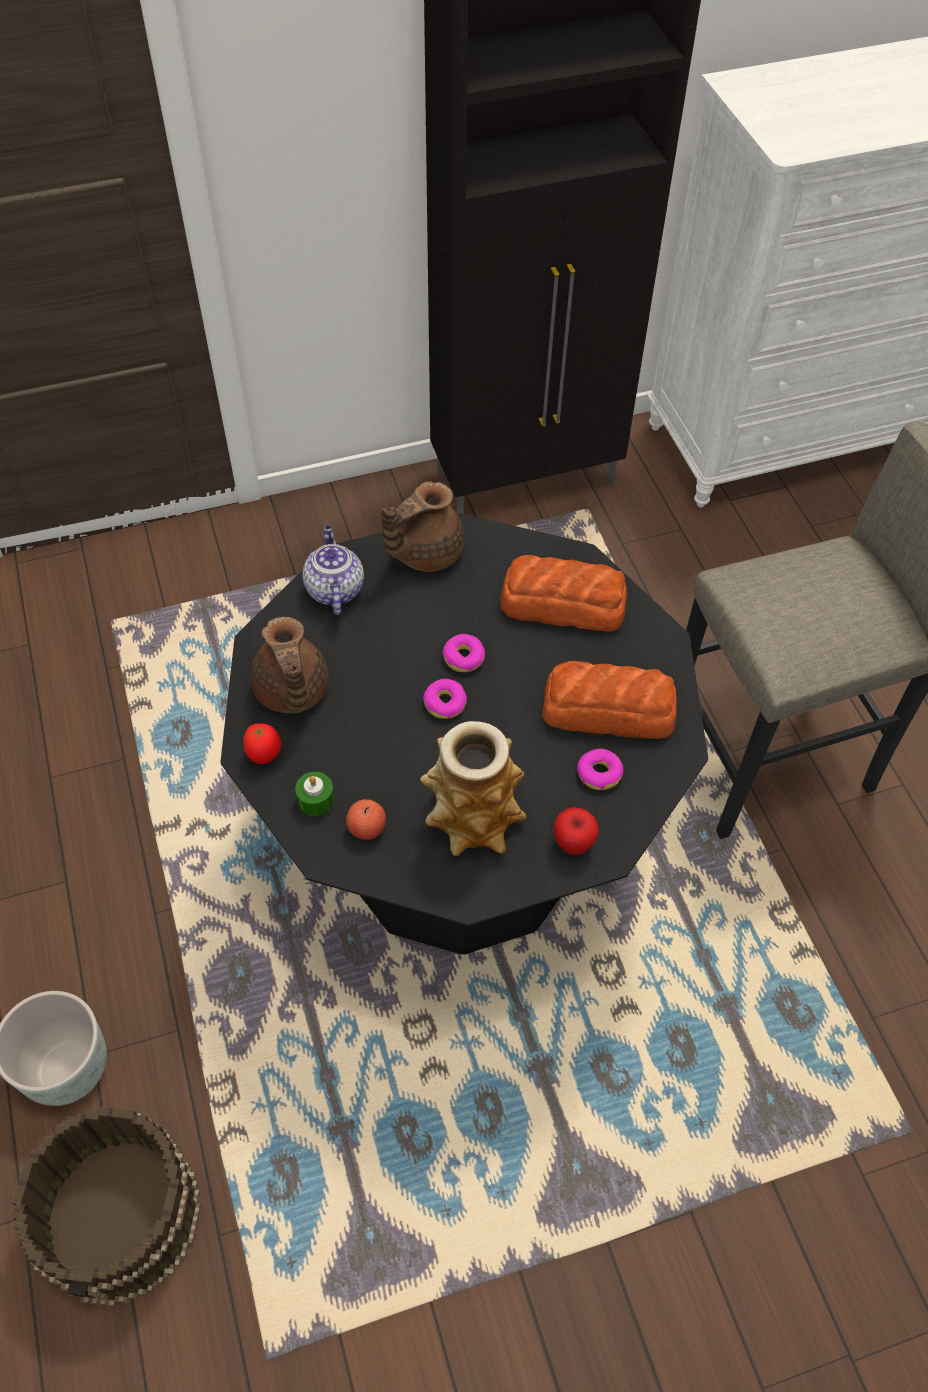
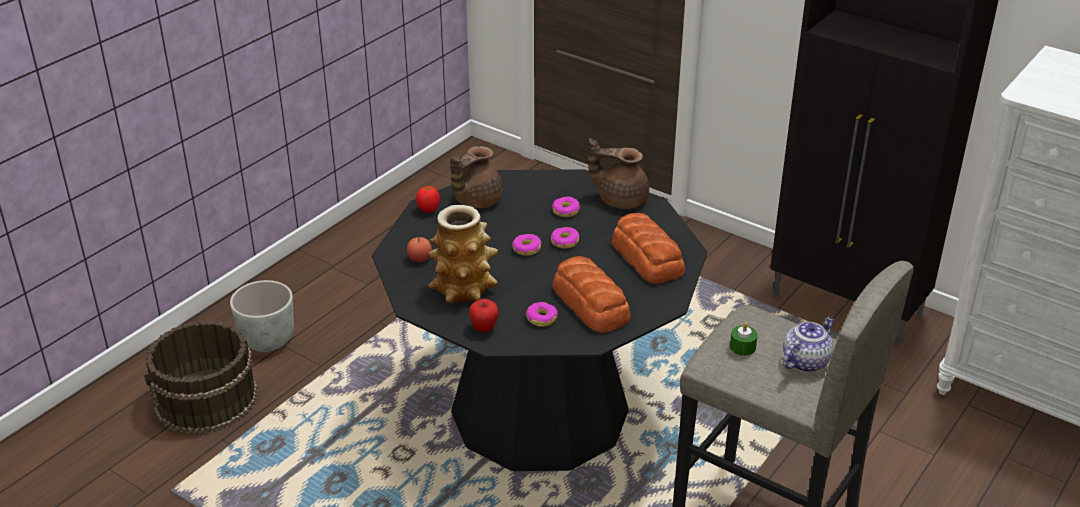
camera: 55 degrees right, 20 degrees down
green candle [295,772,334,816] -> green candle moved to [730,322,758,356]
teapot [302,525,364,615] -> teapot moved to [783,316,835,372]
none -> donut [552,197,580,217]

